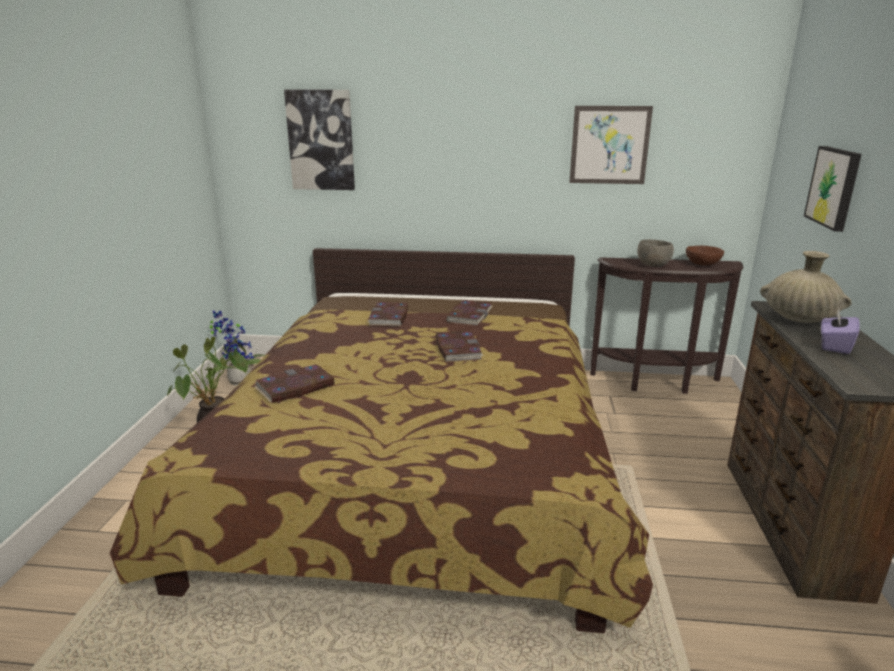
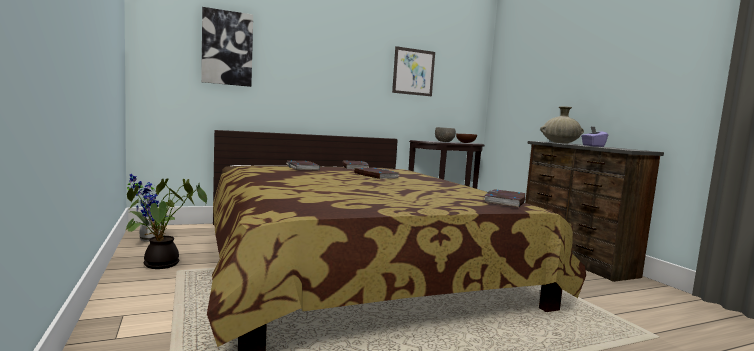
camera: 30 degrees left, 15 degrees down
book [255,364,335,403] -> book moved to [484,189,525,207]
picture [804,146,862,232] -> none

